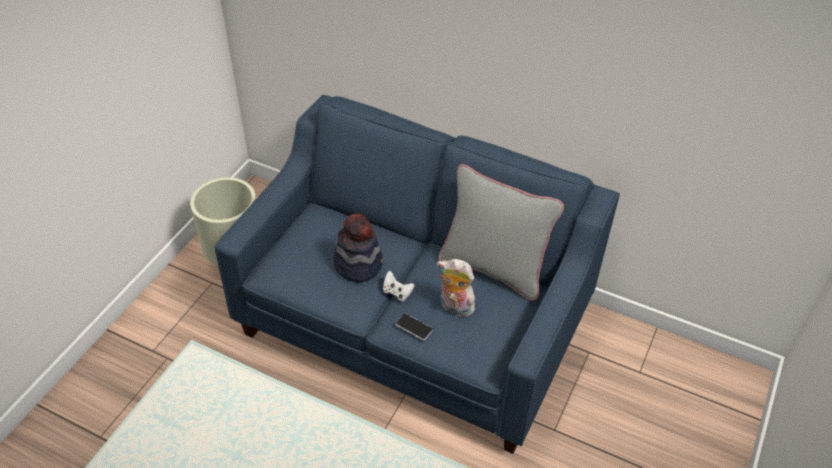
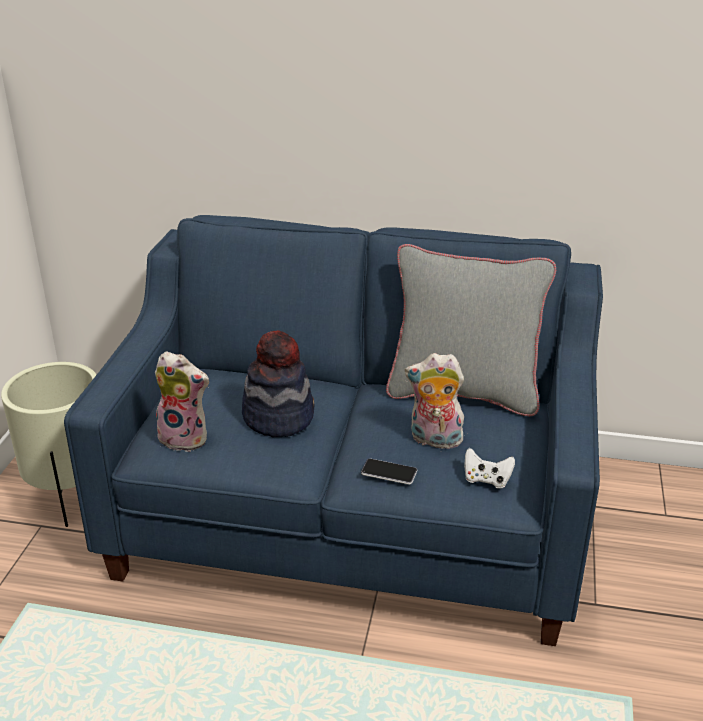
camera: 15 degrees left, 15 degrees down
white game controller [383,271,415,301] -> white game controller moved to [464,448,515,489]
none -> plush toy [155,351,209,452]

